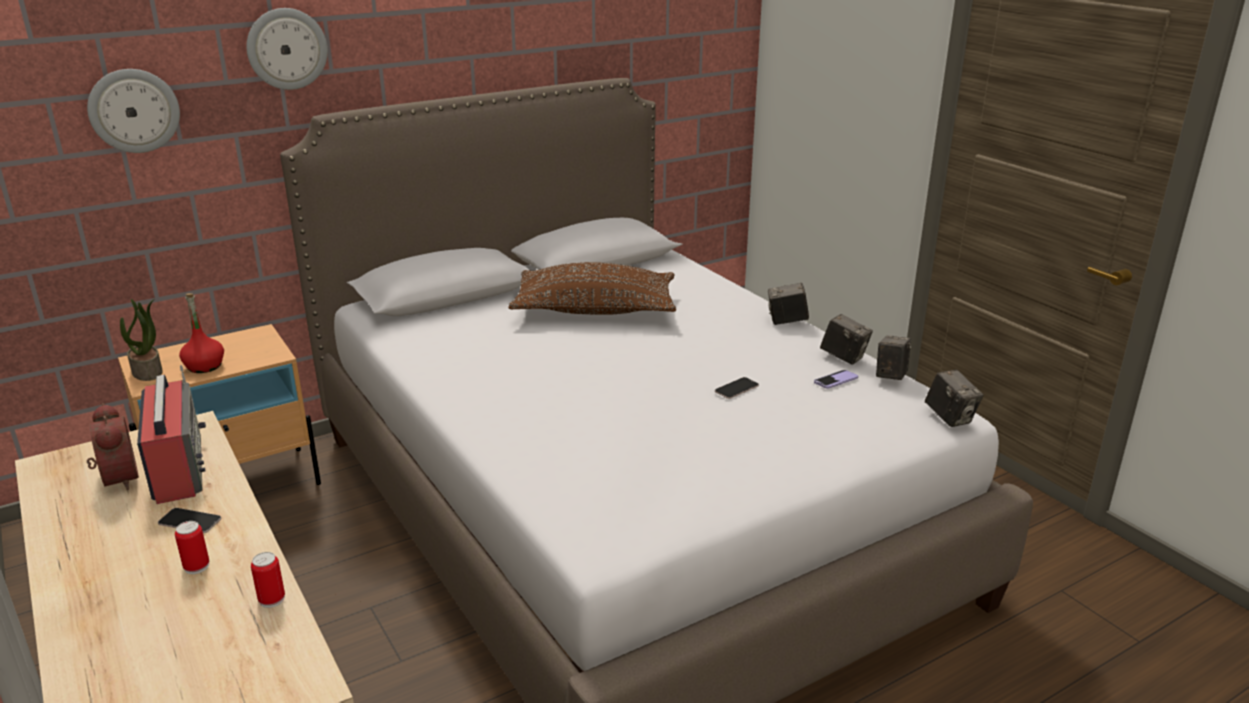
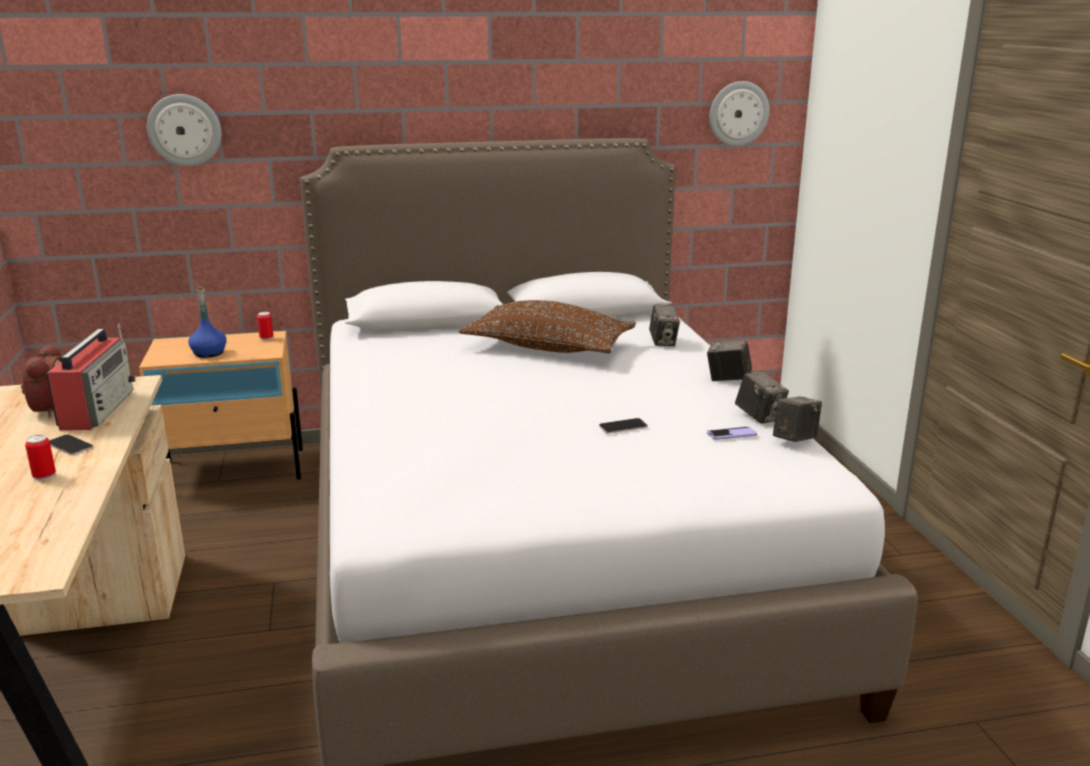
camera: 20 degrees right, 5 degrees down
potted plant [120,299,163,381] -> none
red bottle [179,293,224,373] -> blue bottle [188,287,227,358]
wall clock [246,8,328,90] -> wall clock moved to [710,81,769,146]
can [251,552,285,608] -> can moved to [257,312,273,341]
camera [925,370,984,427] -> camera moved to [649,304,680,346]

